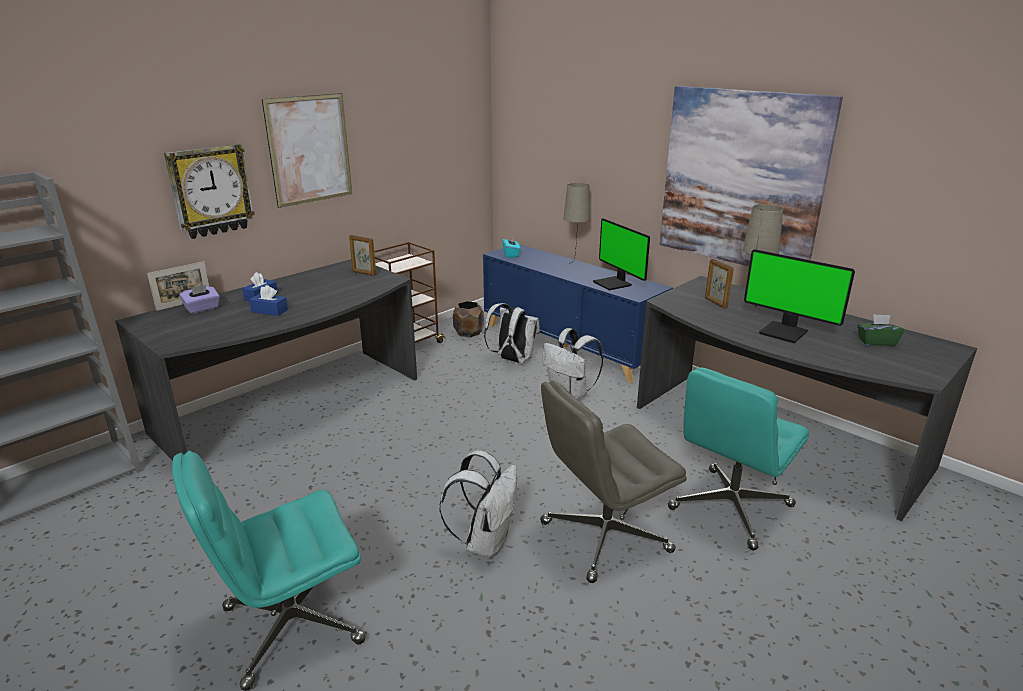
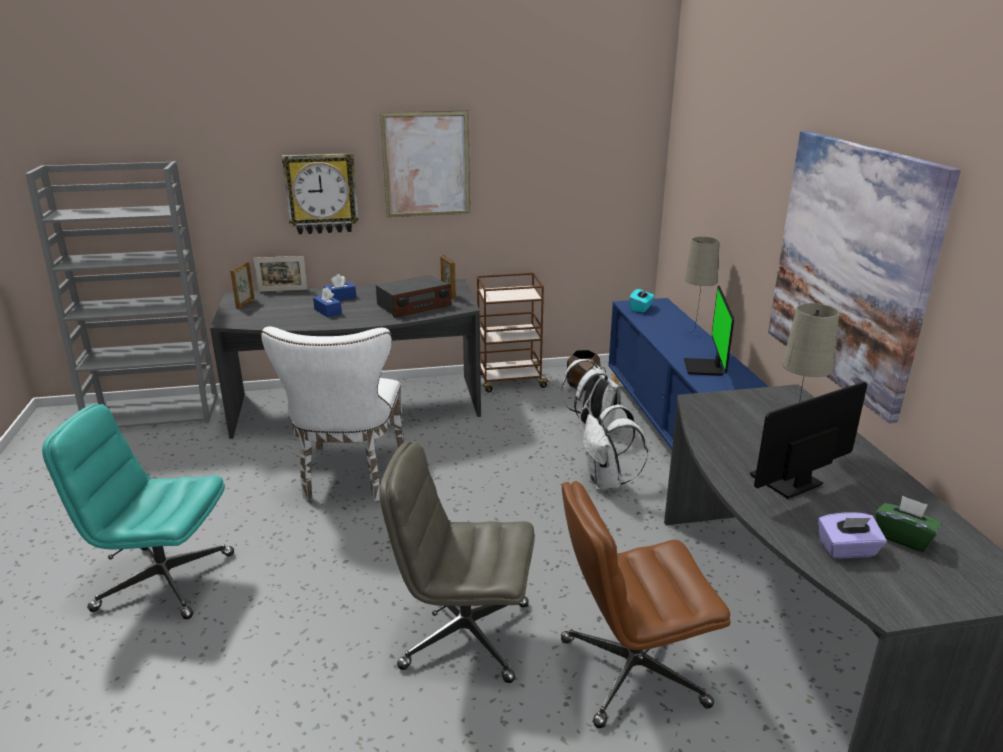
camera: 35 degrees right, 0 degrees up
purple tissue box [179,285,220,314] -> purple tissue box moved to [818,512,886,559]
white backpack [439,450,517,558] -> none
turquoise office chair [668,367,809,550] -> brown office chair [561,481,730,728]
picture frame [705,259,734,309] -> picture frame moved to [230,262,255,309]
monitor [744,249,855,343] -> monitor turned 75 degrees clockwise [750,382,867,499]
none -> white chair [261,327,404,501]
none -> radio [376,275,451,318]

